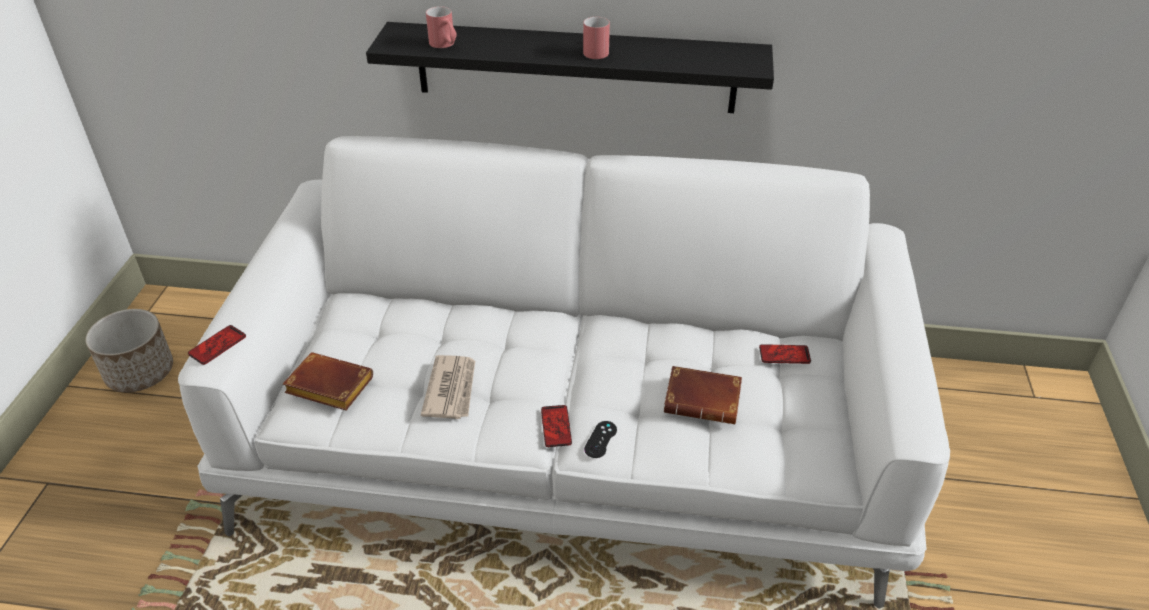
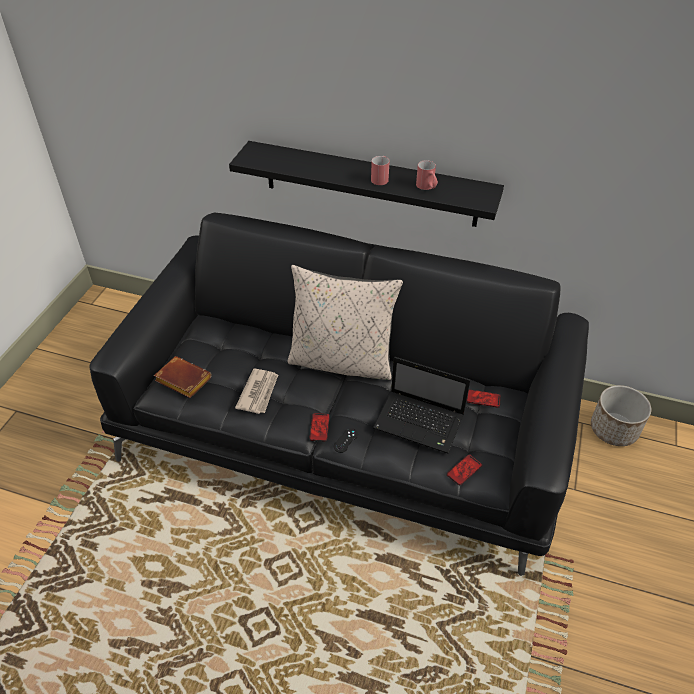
camera: 10 degrees right, 5 degrees up
planter [86,309,173,392] -> planter moved to [591,385,651,446]
white sofa [178,136,950,609] -> black sofa [89,213,589,576]
phone [188,325,246,365] -> phone moved to [447,454,482,485]
red mug [426,6,457,48] -> red mug moved to [416,160,438,190]
brown book [664,366,742,424] -> laptop [373,357,470,454]
none -> beige pillow [287,265,403,380]

